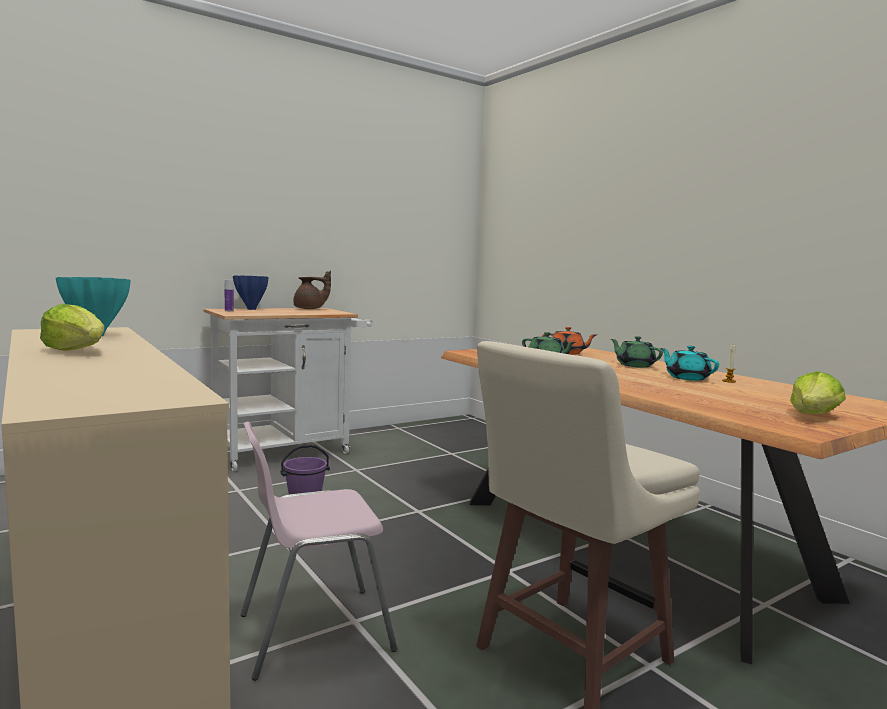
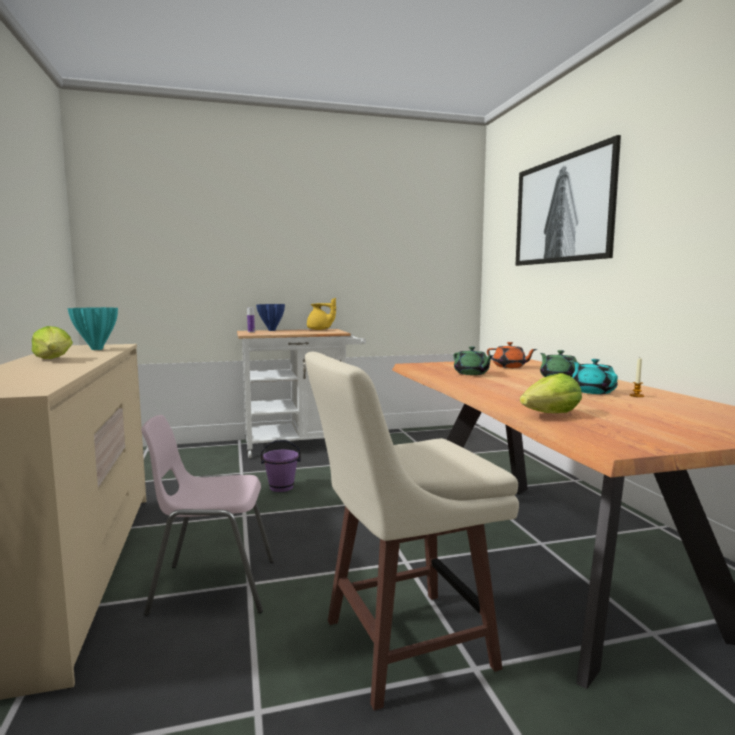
camera: 20 degrees right, 0 degrees up
brown teapot [293,271,331,309] -> yellow teapot [307,298,336,330]
lettuce [790,371,846,414] -> lettuce moved to [520,373,582,413]
none -> picture [516,135,621,266]

